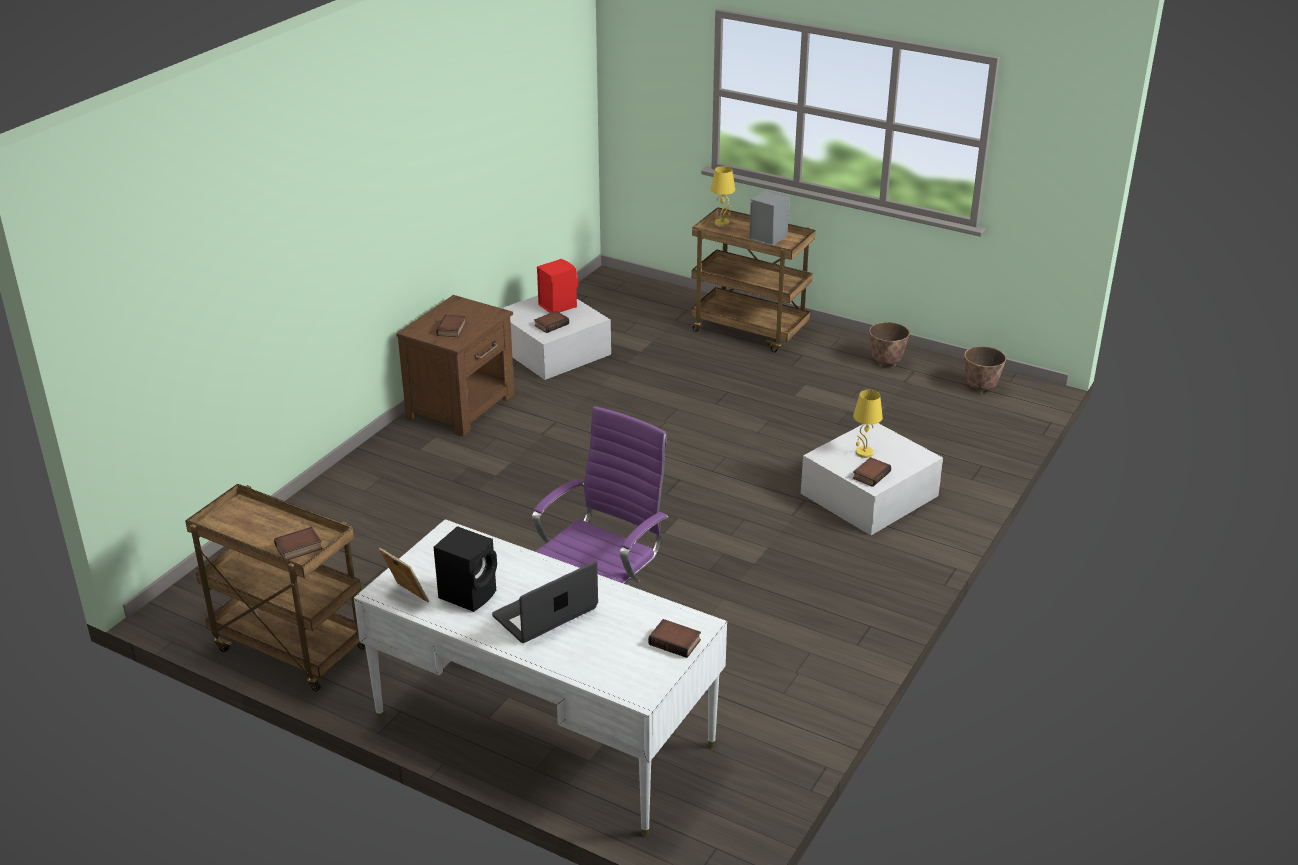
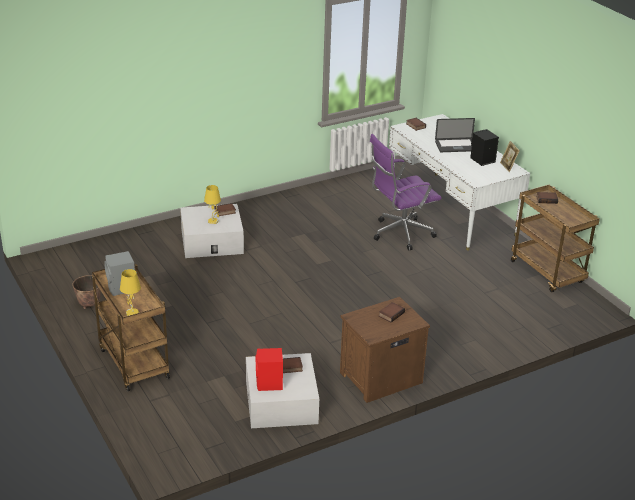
camera: 150 degrees left, 0 degrees up
planter [964,346,1006,394] -> none

